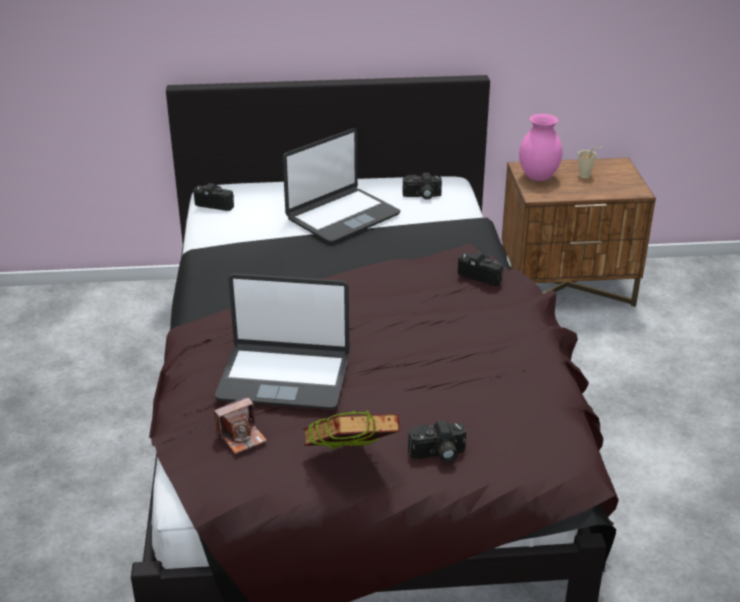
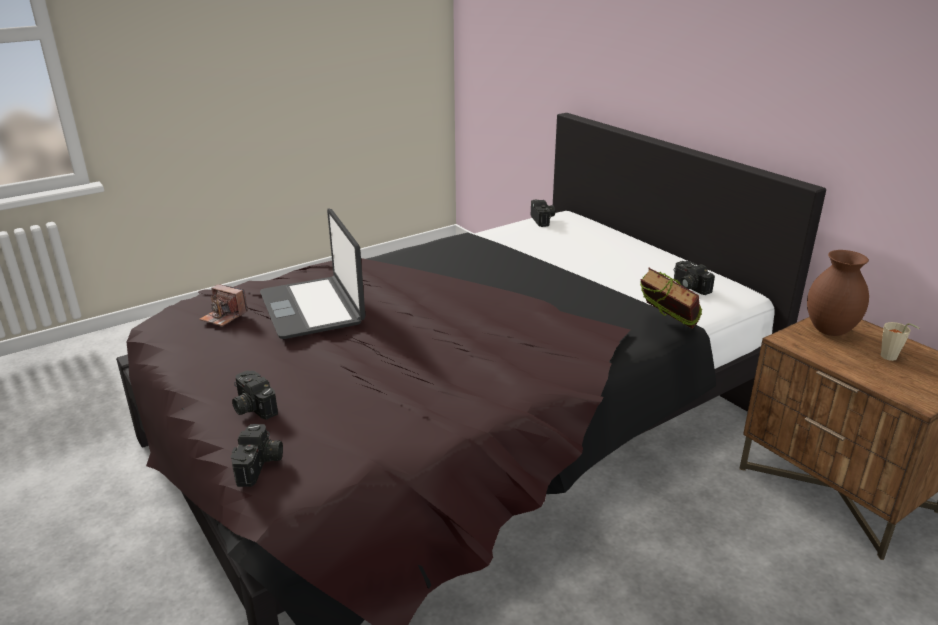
camera: 60 degrees right, 5 degrees down
laptop [283,129,401,243] -> none
book [303,411,401,449] -> book moved to [640,268,703,329]
camera [457,252,503,286] -> camera moved to [231,424,283,487]
pink vase [519,114,563,181] -> brown vase [807,250,869,336]

